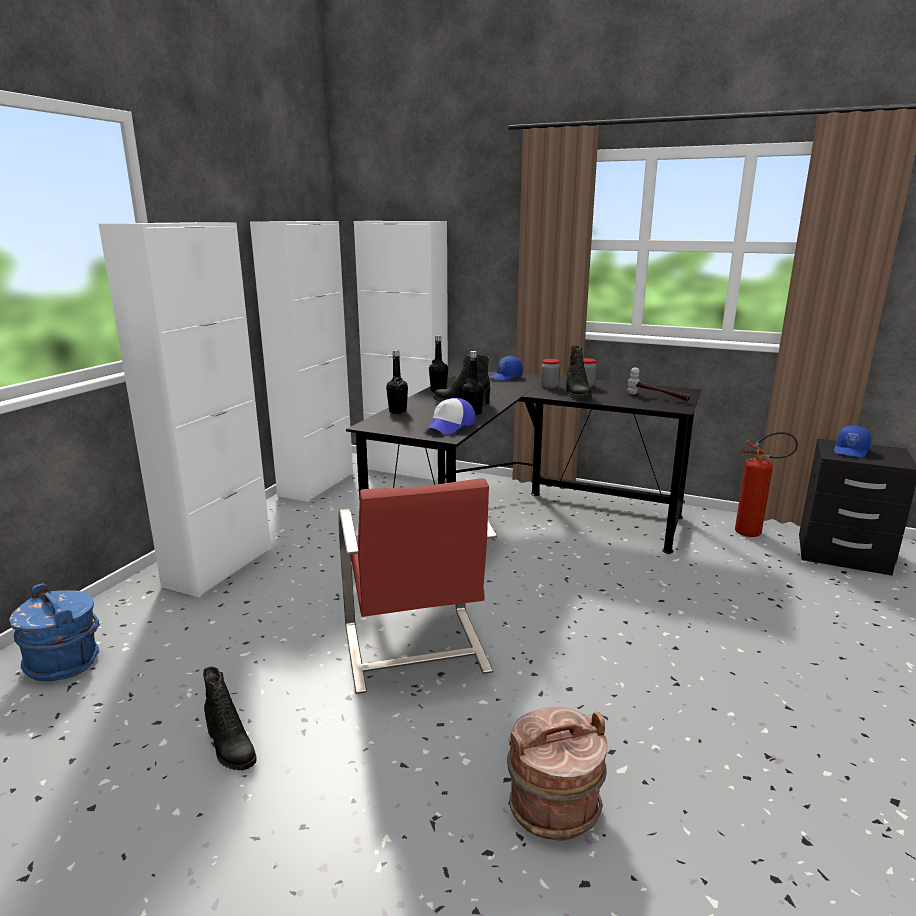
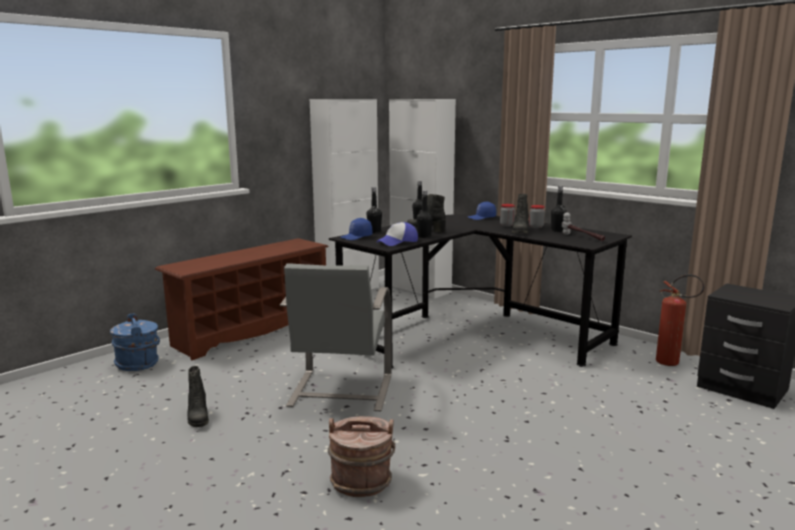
camera: 20 degrees right, 5 degrees down
white cabinet [98,222,271,598] -> brown shoe rack [155,238,329,360]
red chair [338,478,497,694] -> grey chair [280,263,392,411]
blue cap [834,425,871,458] -> blue cap moved to [341,218,372,240]
none -> black bottle [551,186,567,232]

